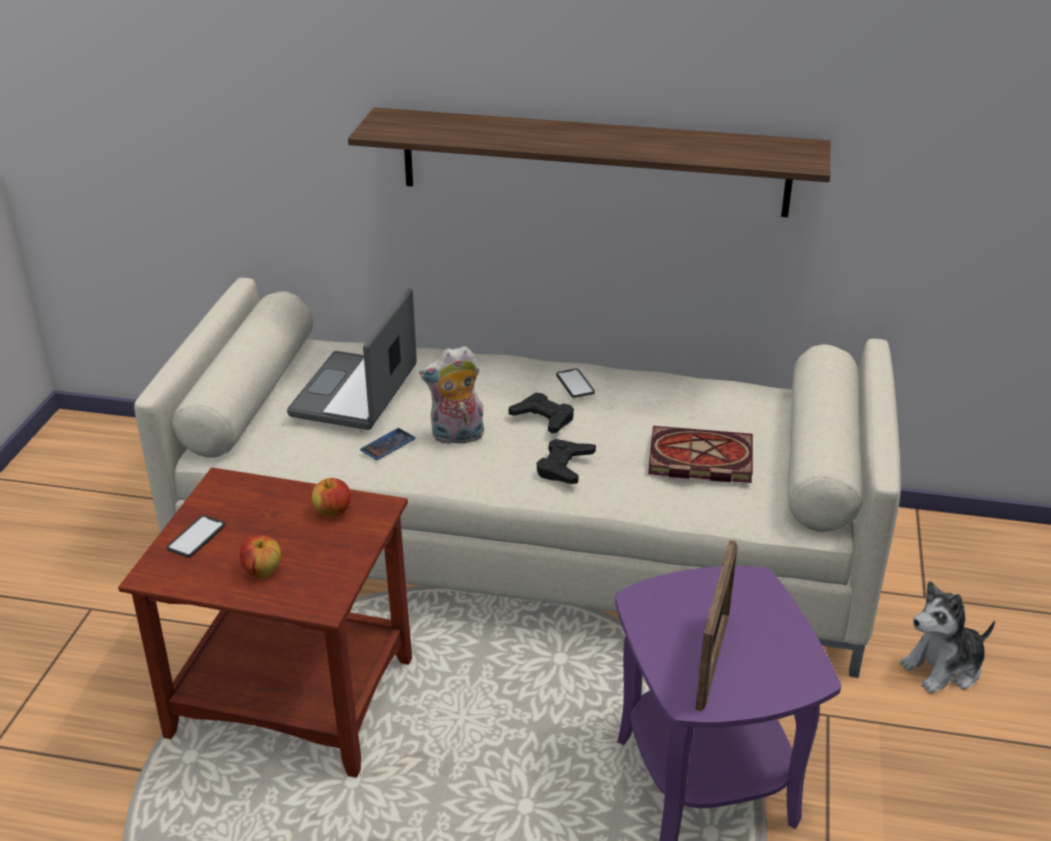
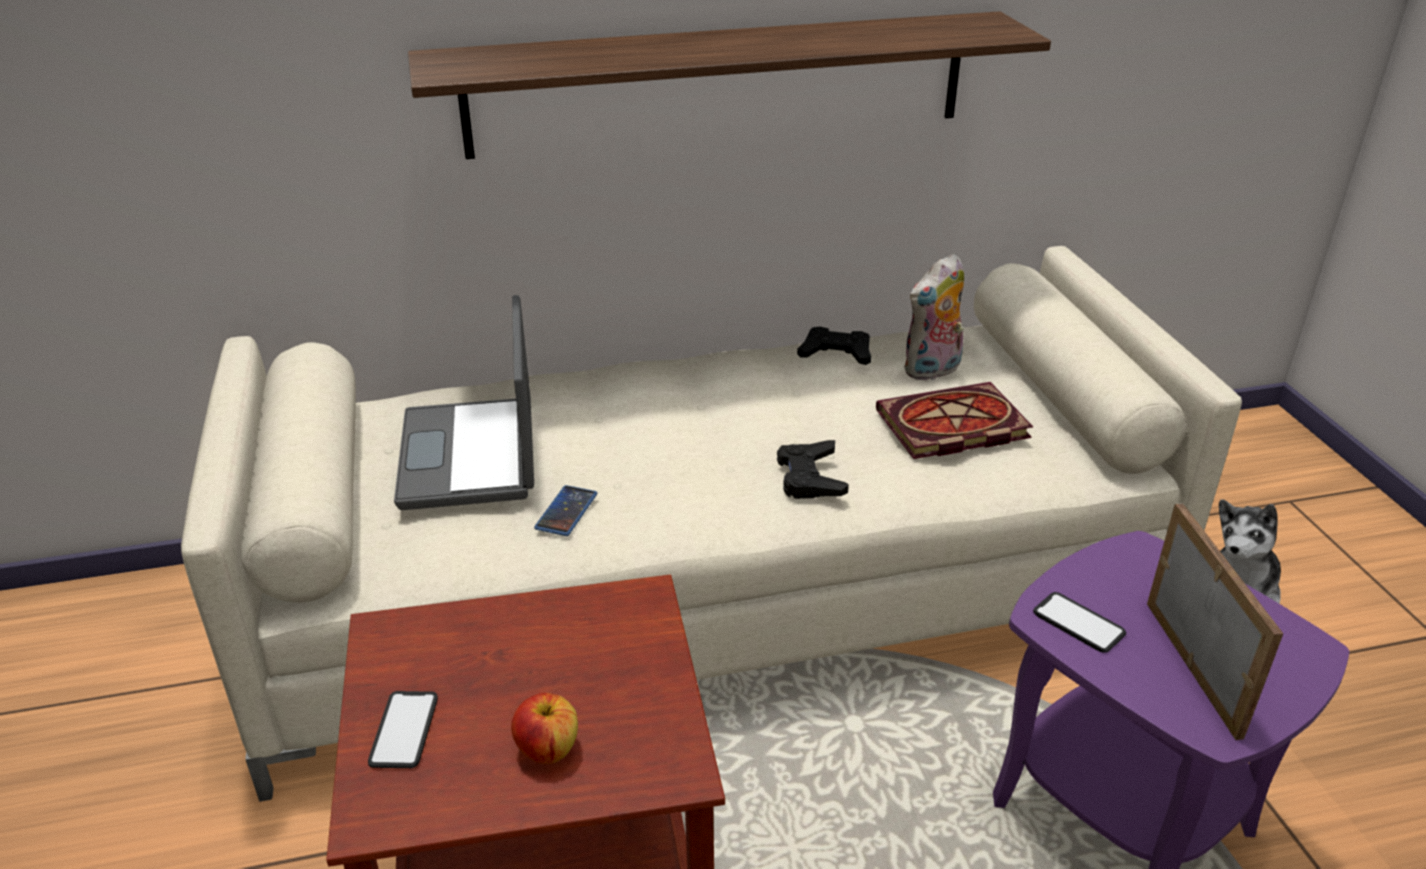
camera: 25 degrees left, 0 degrees up
apple [312,478,351,517] -> none
plush toy [419,346,484,444] -> plush toy moved to [904,253,964,381]
black game controller [509,393,574,433] -> black game controller moved to [797,327,871,365]
phone [556,368,595,398] -> phone moved to [1033,592,1126,653]

